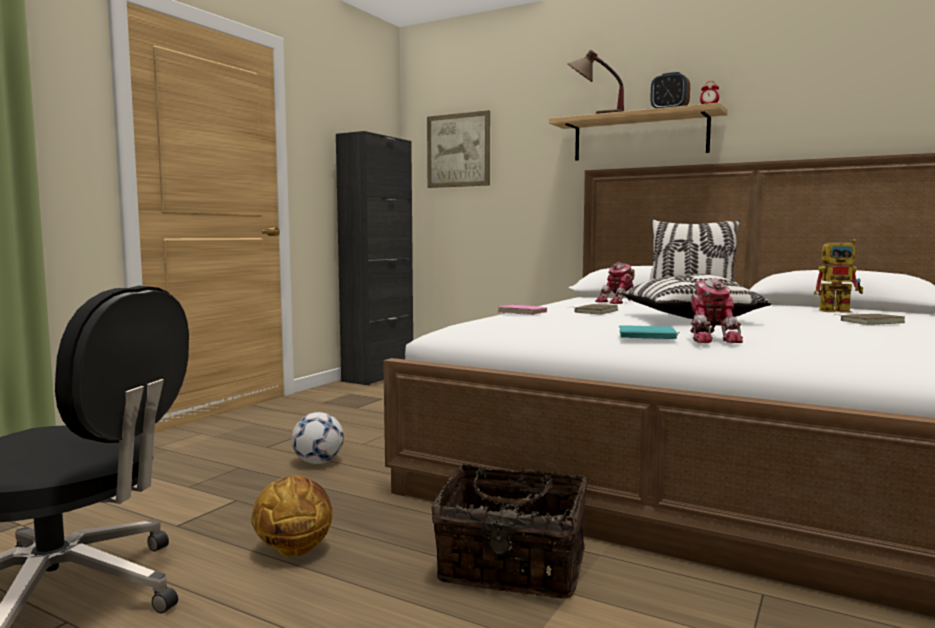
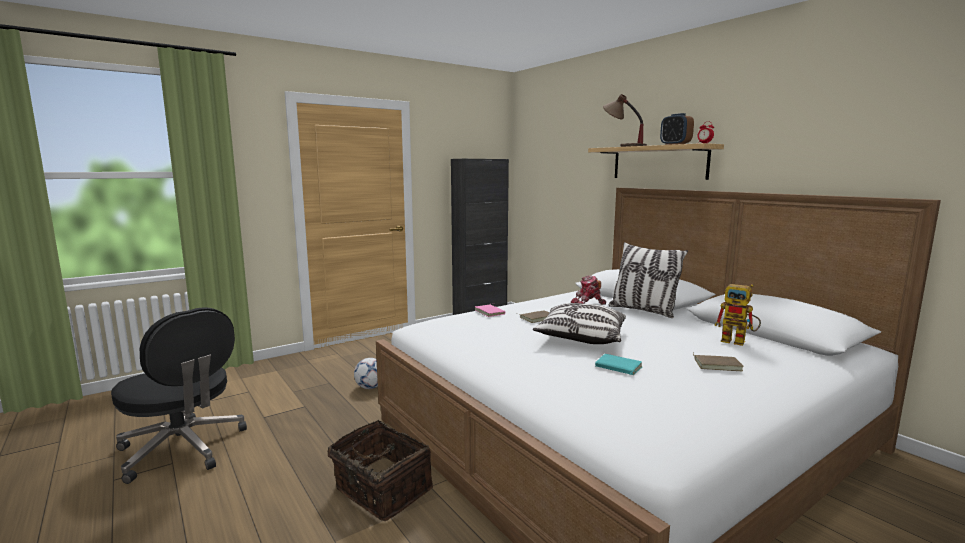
camera: 25 degrees right, 5 degrees up
basketball [251,475,333,557] -> none
picture [427,110,490,188] -> none
turquoise book [619,325,679,339] -> turquoise book moved to [595,354,643,375]
toy robot [690,278,743,343] -> none

